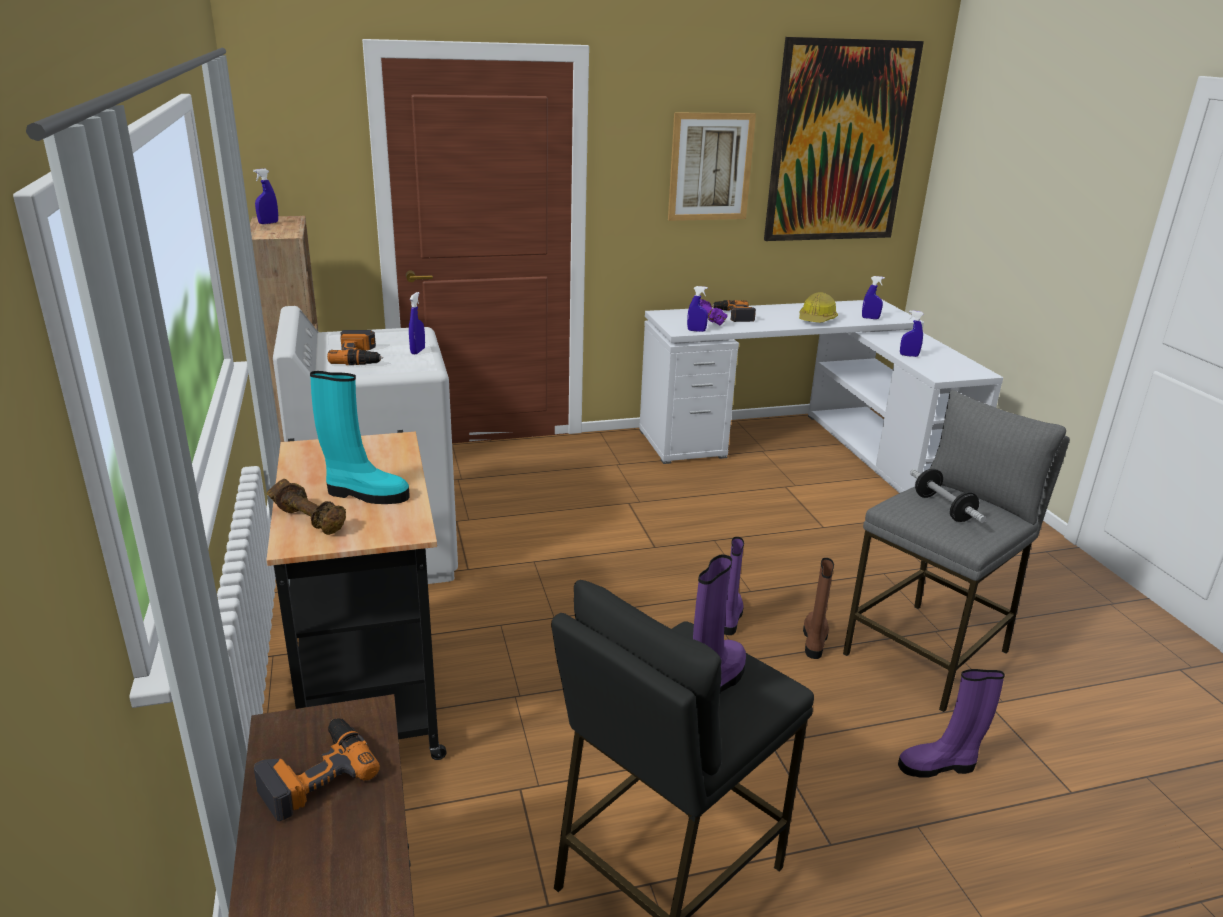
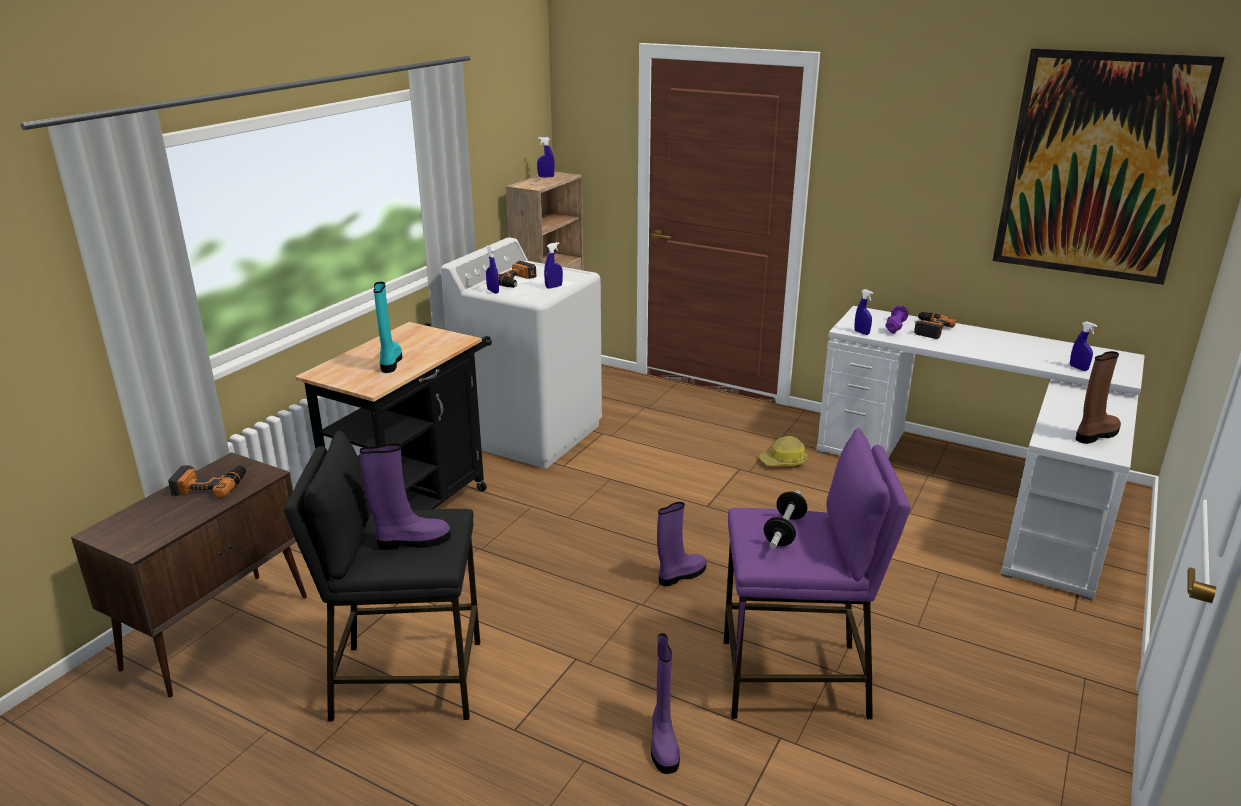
camera: 45 degrees right, 0 degrees up
brown dumbbell [267,479,346,535] -> none
turquoise boot [310,371,410,504] -> turquoise boot turned 150 degrees counterclockwise [373,282,402,373]
picture [668,113,756,221] -> none
hard hat [799,292,838,323] -> hard hat moved to [759,436,808,466]
brown boot [803,558,834,659] -> brown boot moved to [1076,351,1121,444]
grey stool [843,390,1069,712] -> purple stool [724,428,911,720]
purple boot [898,669,1005,777] -> purple boot turned 135 degrees counterclockwise [651,633,680,774]
blue spray bottle [900,310,924,357] -> blue spray bottle moved to [486,246,499,294]

